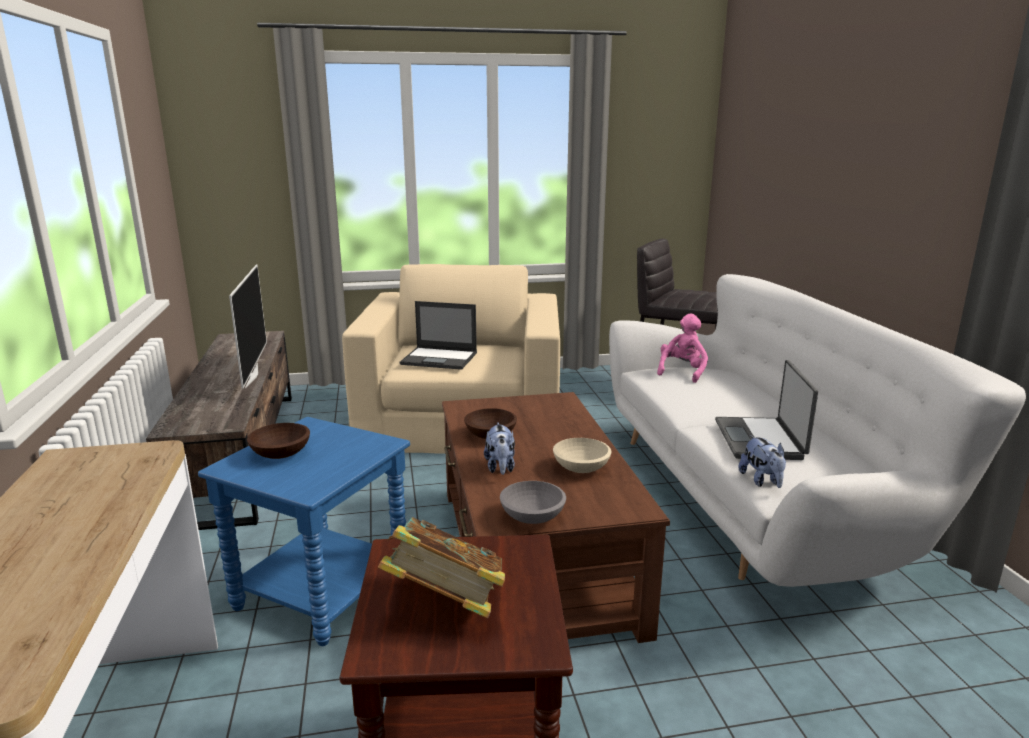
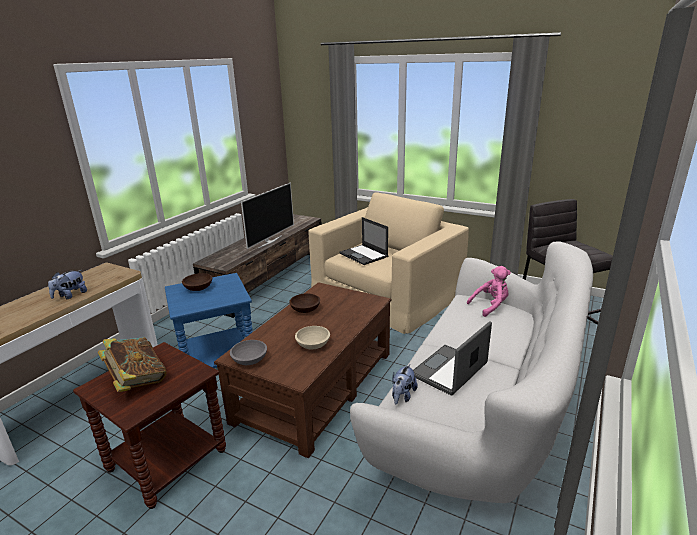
camera: 40 degrees right, 5 degrees up
plush toy [484,423,515,475] -> plush toy moved to [48,270,87,299]

